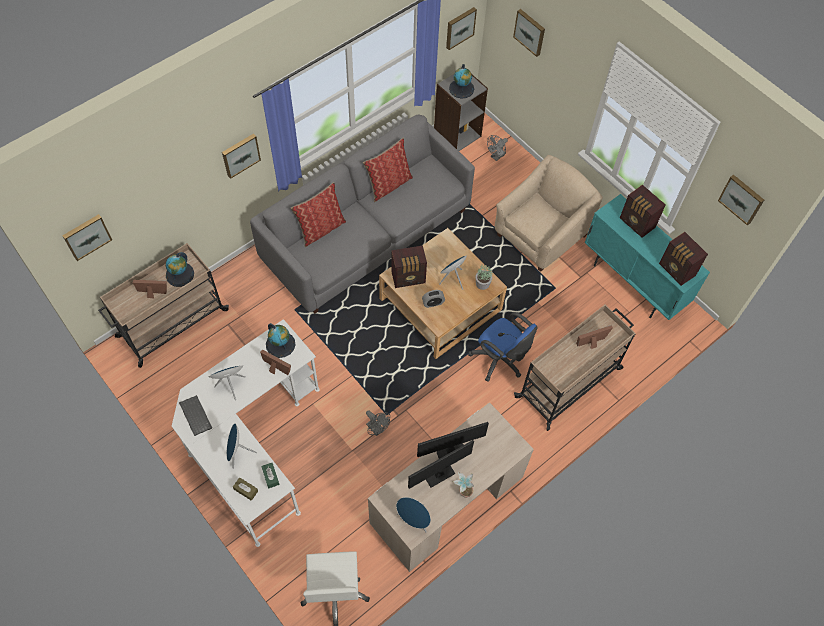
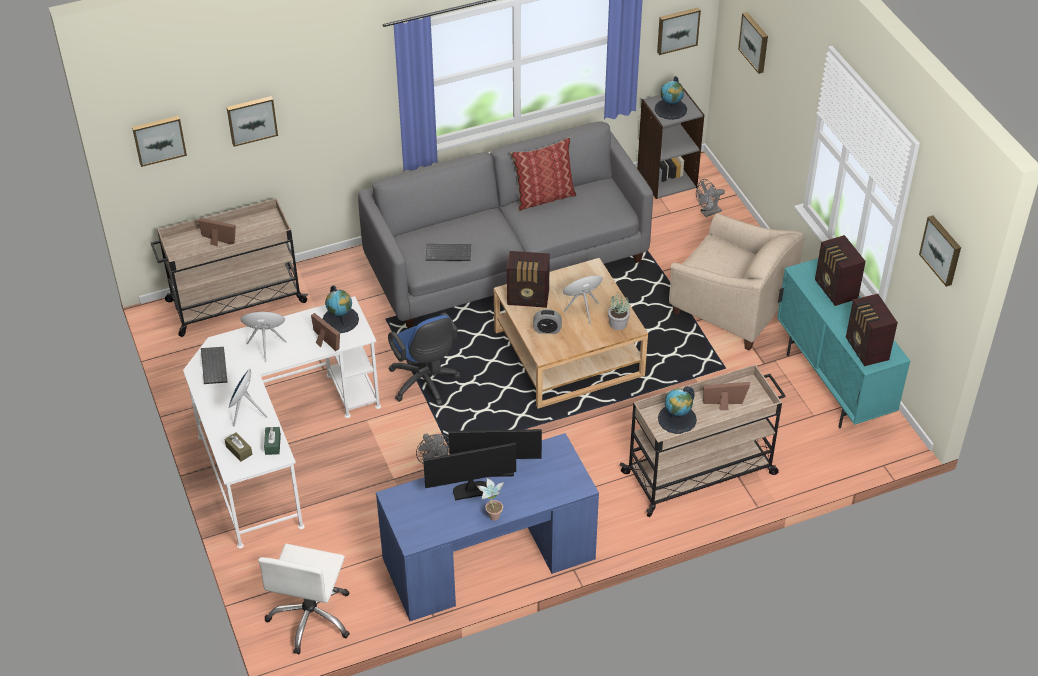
camera: 20 degrees right, 15 degrees down
globe [166,252,194,287] -> globe moved to [658,386,697,434]
picture [222,134,261,179] -> picture moved to [227,96,278,147]
pillow [291,182,346,247] -> none
beige desk [368,402,534,572] -> blue desk [376,433,599,621]
blue speaker [396,497,431,533] -> none
blue office chair [468,312,538,382] -> blue office chair moved to [388,313,461,406]
beige armchair [495,155,603,272] -> beige armchair turned 60 degrees clockwise [669,213,804,351]
none -> keyboard [426,244,471,261]

